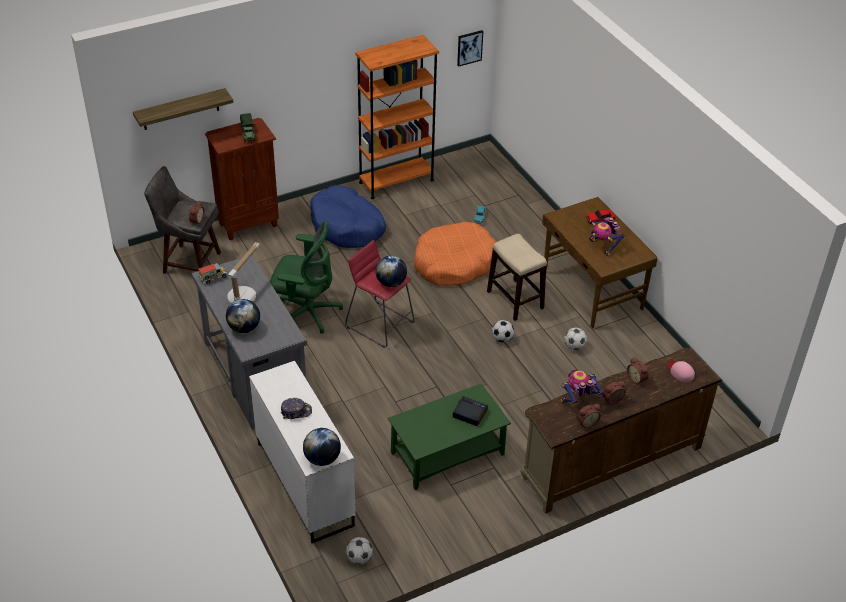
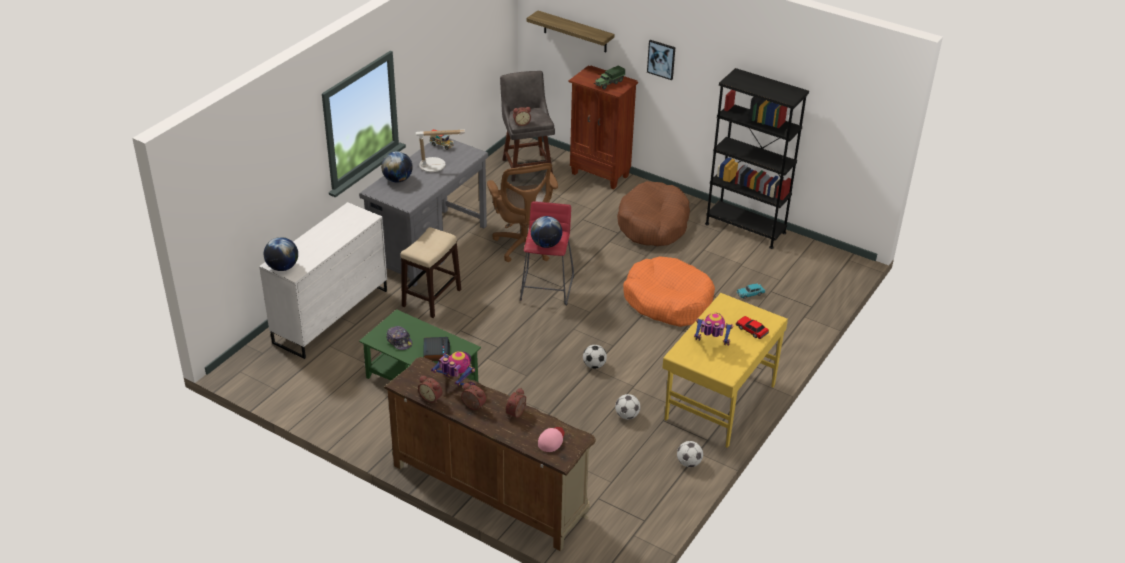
camera: 60 degrees right, 5 degrees down
green office chair [270,221,343,334] -> brown office chair [487,163,558,262]
cap [281,398,312,419] -> cap moved to [386,326,412,350]
blue dog bed [310,185,386,248] -> brown dog bed [617,181,690,246]
football [346,537,373,564] -> football moved to [677,441,703,467]
orange bookcase [355,35,439,199] -> black bookcase [705,68,809,249]
picture [457,30,483,67] -> picture moved to [647,40,675,80]
stool [487,234,547,321] -> stool moved to [400,227,461,318]
brown desk [542,197,658,329] -> yellow desk [662,293,788,448]
toy robot [589,217,625,256] -> toy robot turned 75 degrees clockwise [694,313,733,346]

